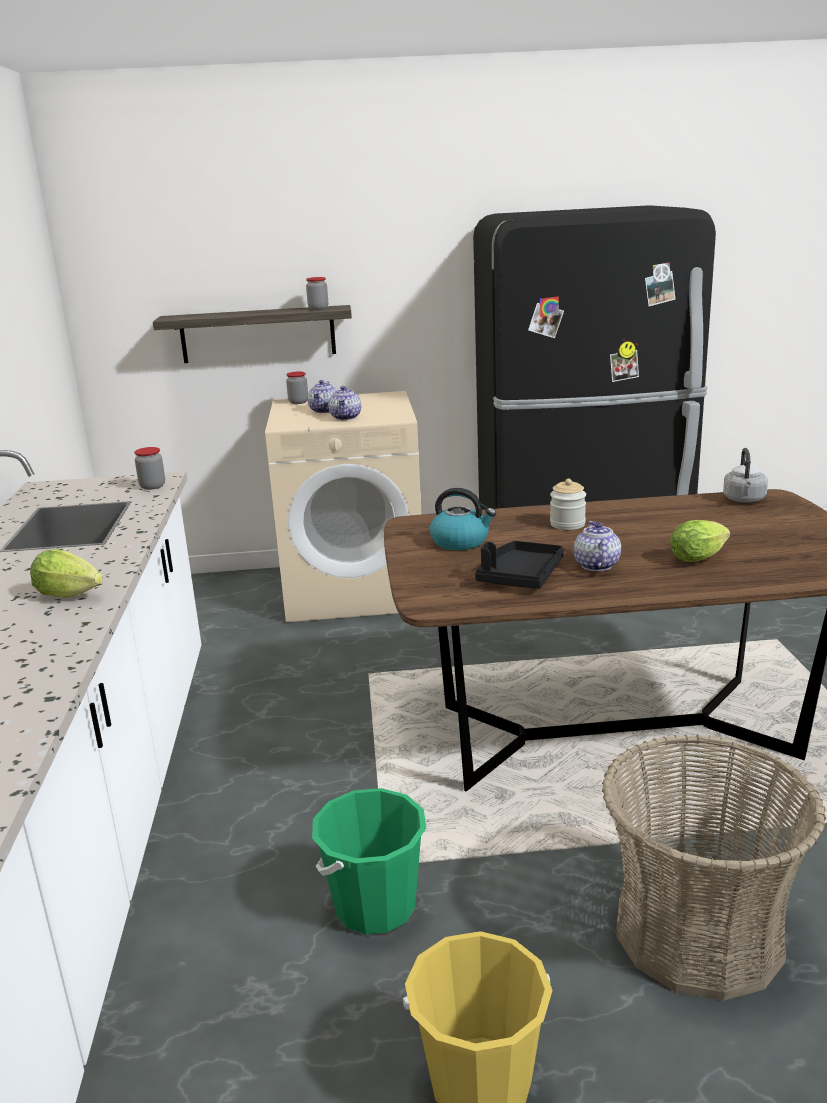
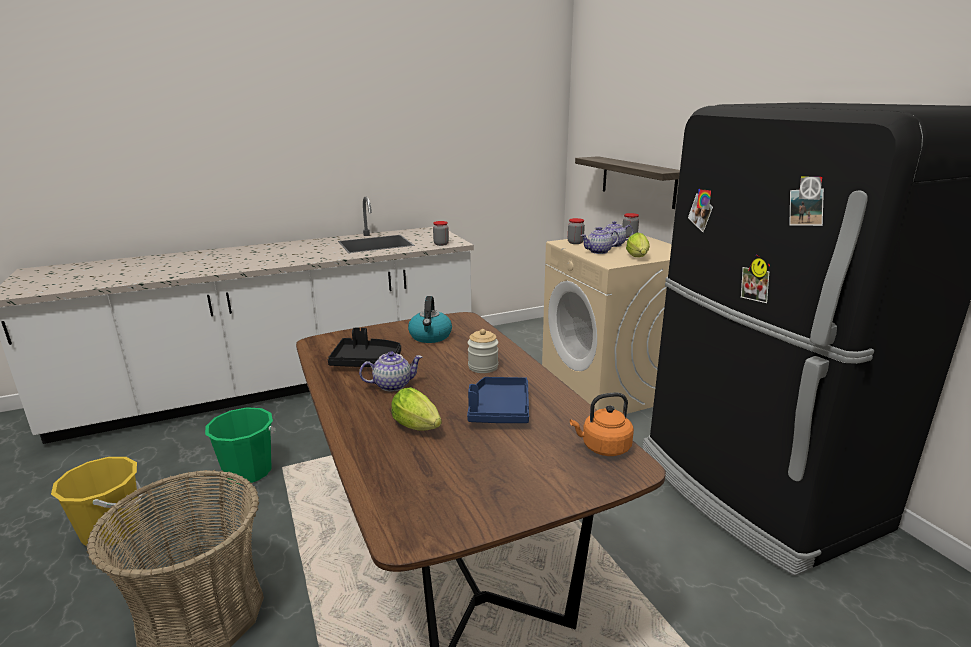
camera: 70 degrees right, 0 degrees up
lettuce [30,549,102,598] -> lettuce moved to [626,232,650,257]
jar [306,277,328,310] -> jar moved to [568,218,585,244]
grey kettle [723,448,768,503] -> orange kettle [570,393,634,456]
none -> blue tray [467,377,529,423]

